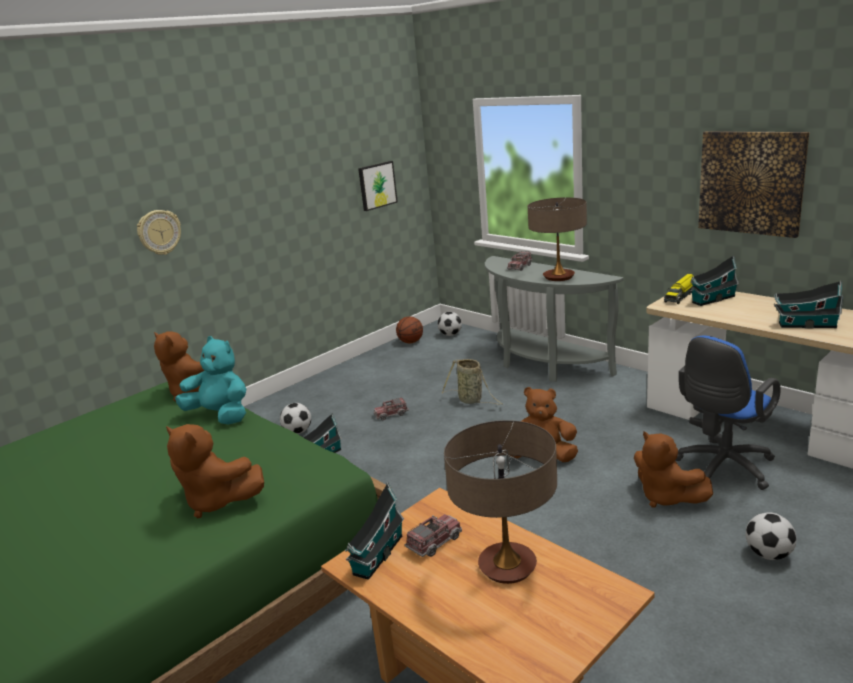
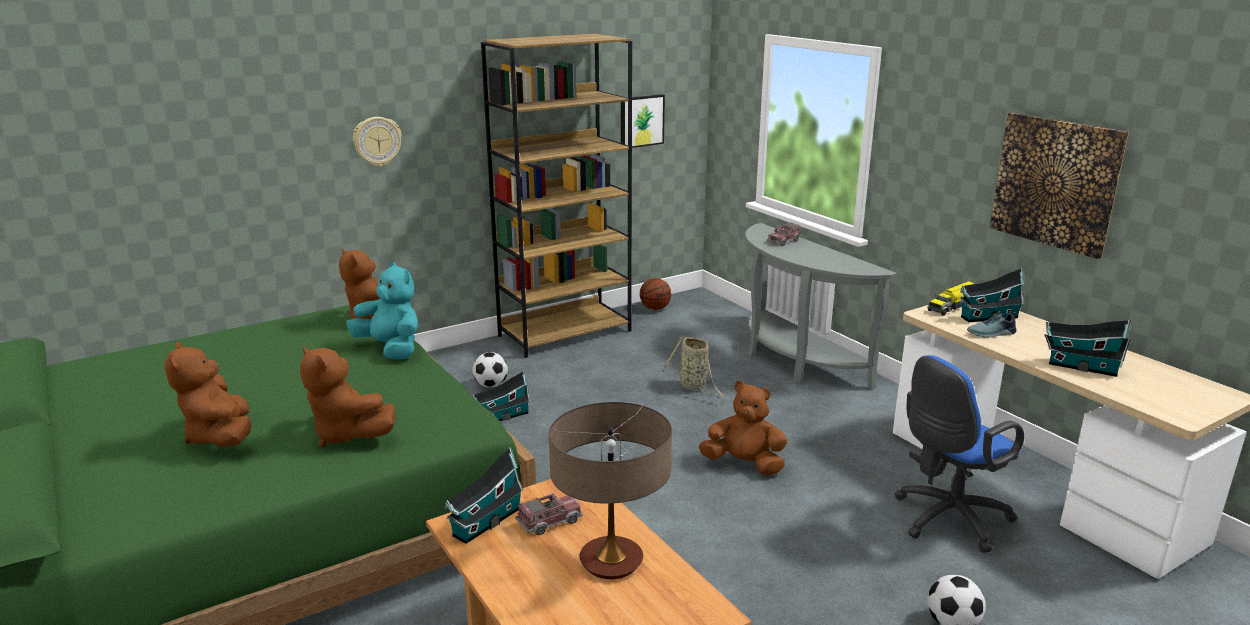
camera: 10 degrees right, 0 degrees up
toy truck [374,397,409,420] -> none
football [438,312,462,336] -> none
table lamp [528,197,587,281] -> none
brown plush toy [634,431,713,508] -> brown plush toy moved to [165,342,251,447]
none -> brown bookcase [481,34,632,358]
none -> shoe [967,311,1016,338]

